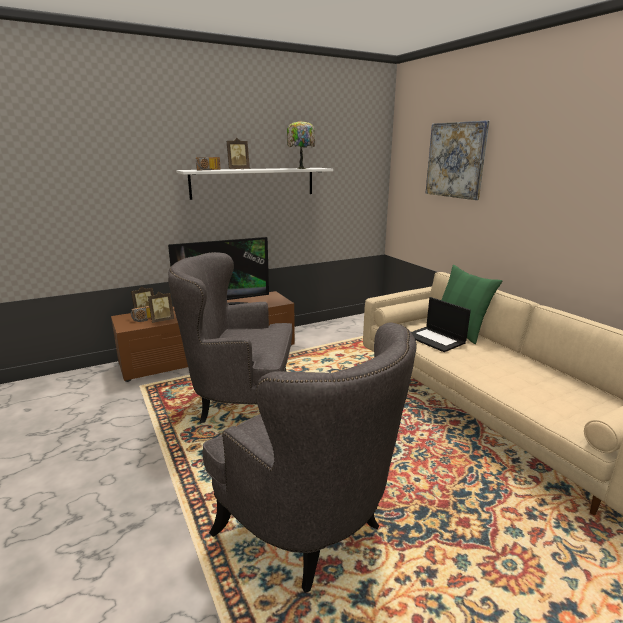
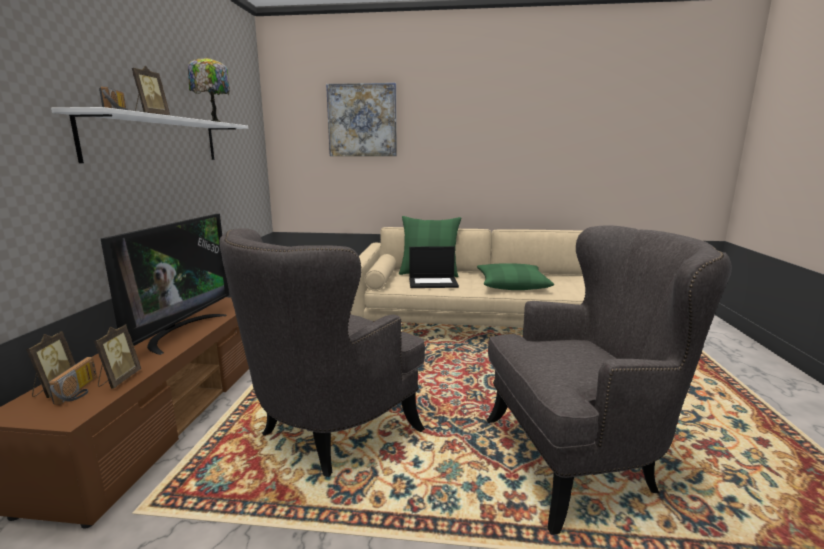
camera: 55 degrees left, 5 degrees down
none -> green pillow [477,263,554,290]

